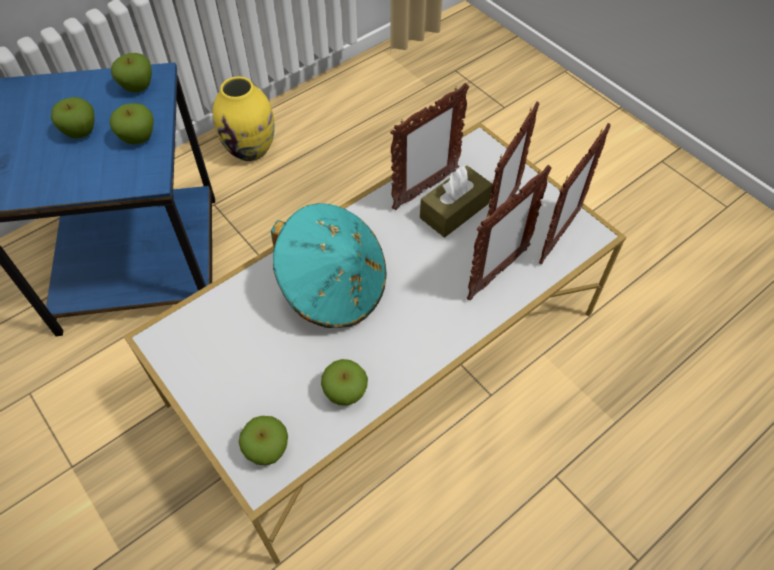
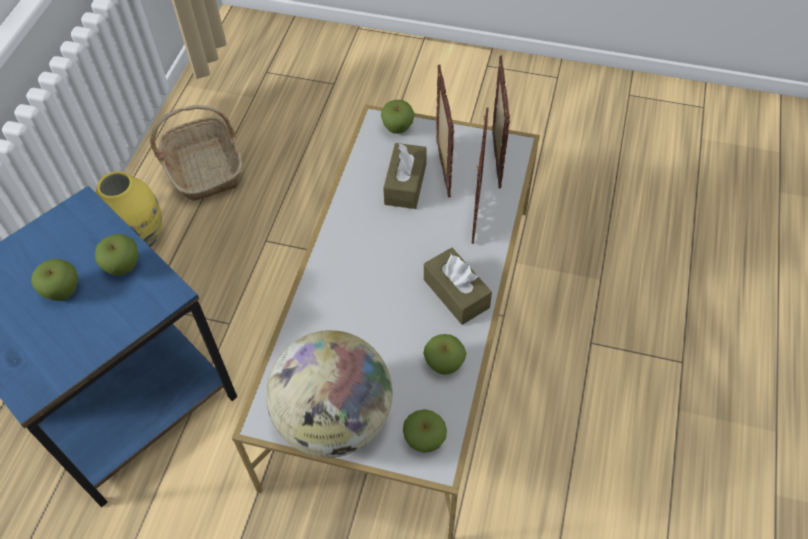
camera: 35 degrees left, 0 degrees up
apple [111,53,152,92] -> apple moved to [381,100,415,134]
turquoise hat [271,203,386,328] -> none
picture frame [390,83,469,210] -> none
none -> basket [150,105,242,201]
none -> globe [266,330,392,458]
none -> brown tissue box [424,248,492,325]

